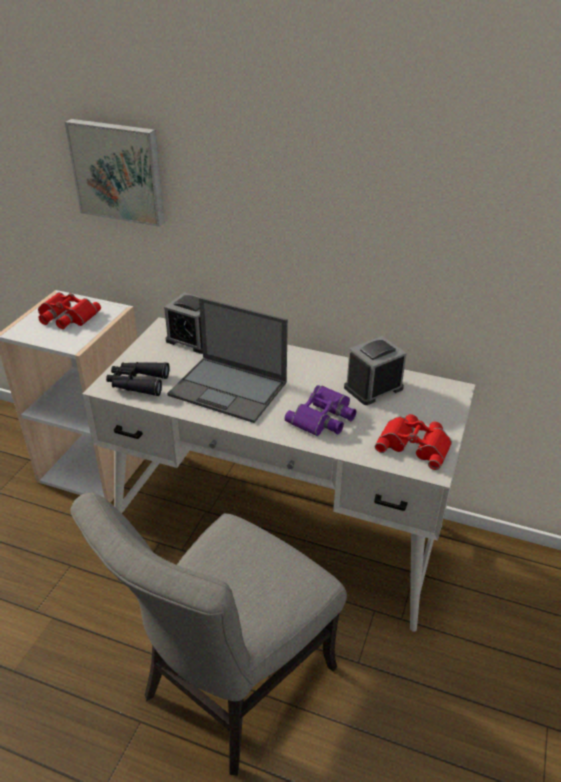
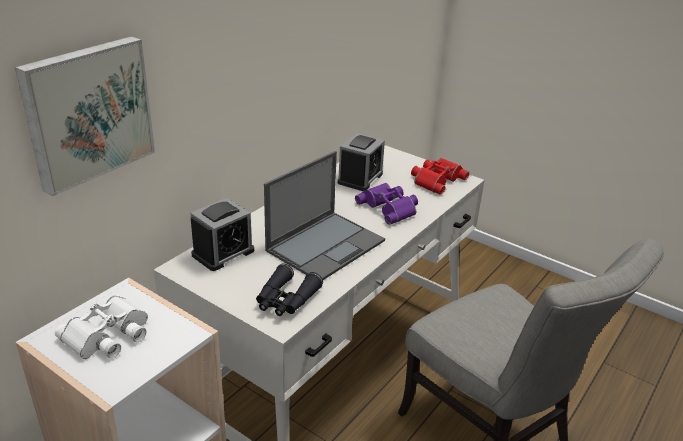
camera: 75 degrees left, 5 degrees down
red binoculars [38,292,101,329] -> white binoculars [55,295,148,359]
alarm clock [344,336,407,405] -> alarm clock turned 135 degrees counterclockwise [338,133,385,191]

